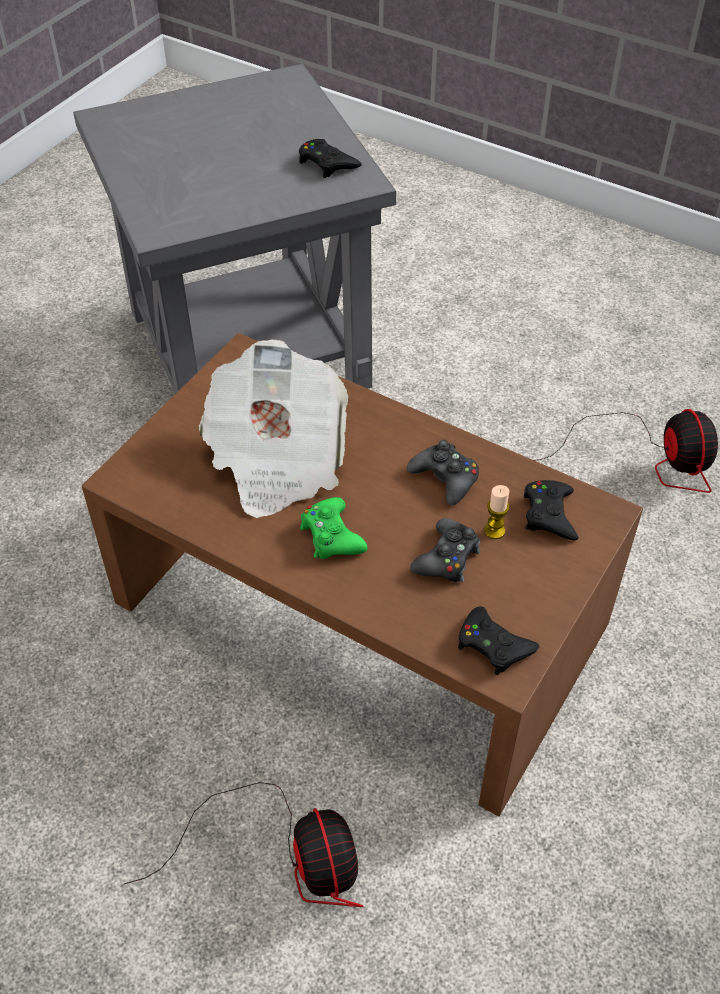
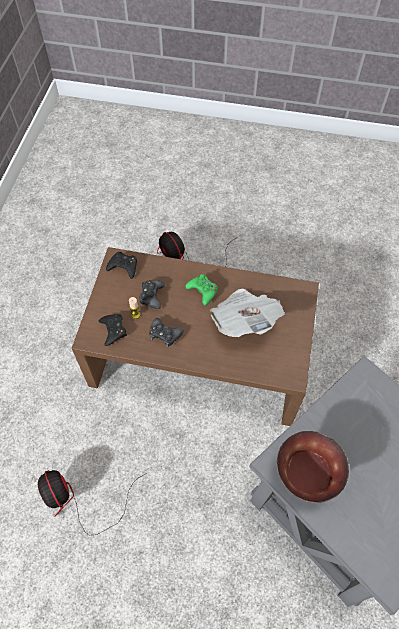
camera: 160 degrees right, 10 degrees up
black game controller [299,139,362,178] -> bowl [277,431,349,503]

